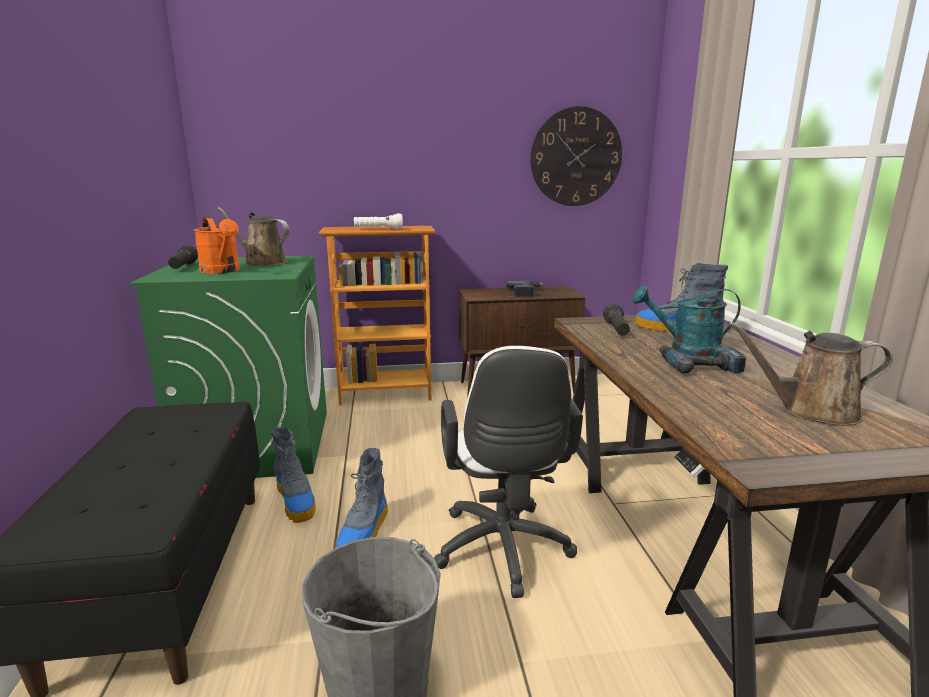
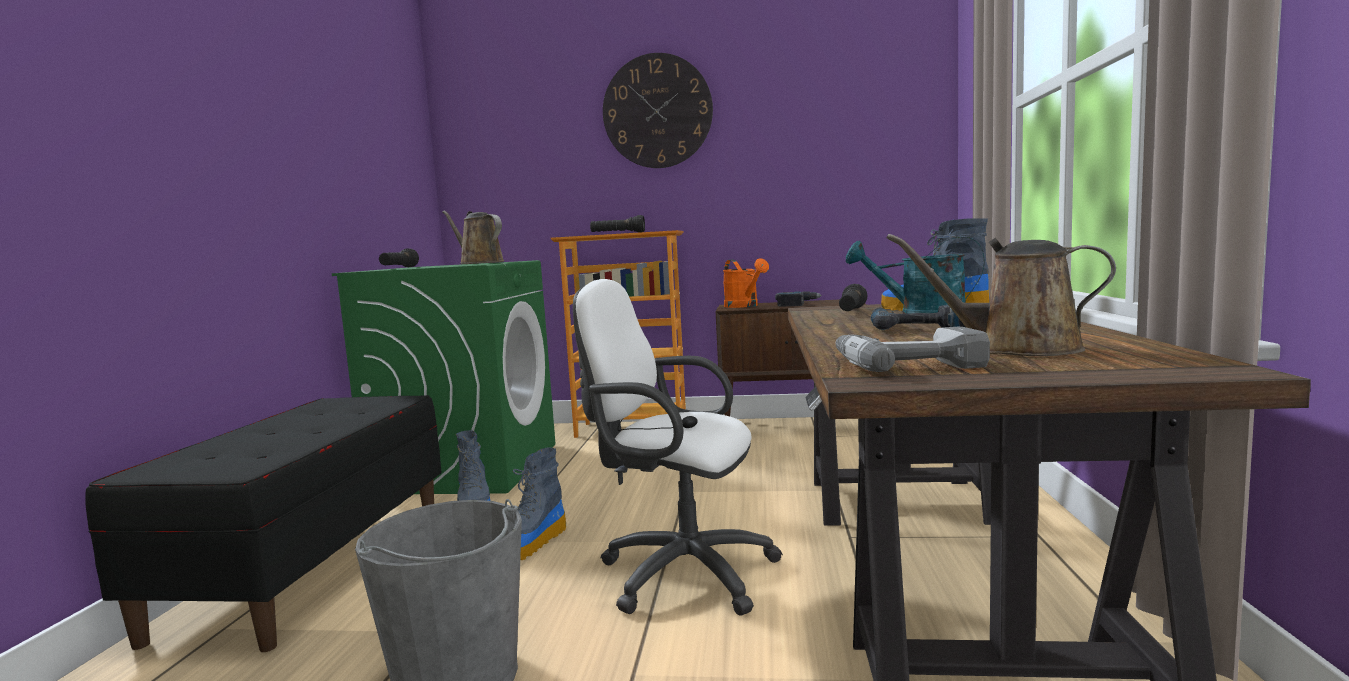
camera: 15 degrees right, 10 degrees down
orange watering can [194,216,240,274] -> orange watering can moved to [723,258,769,308]
white flashlight [354,214,403,229] -> black flashlight [590,215,645,233]
white office chair [434,346,583,598] -> white office chair turned 105 degrees clockwise [573,279,783,616]
wall clock [530,106,622,206] -> wall clock moved to [603,53,713,168]
none -> power drill [835,327,990,372]

